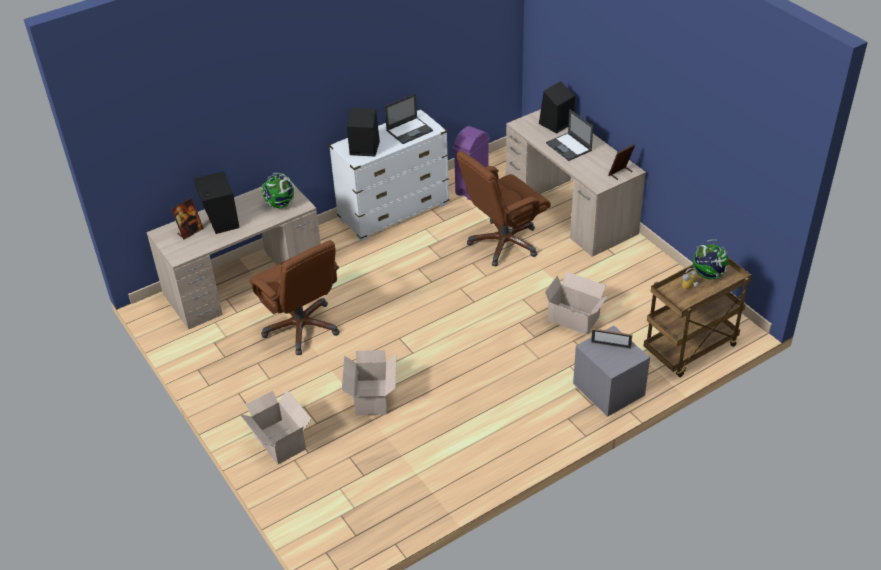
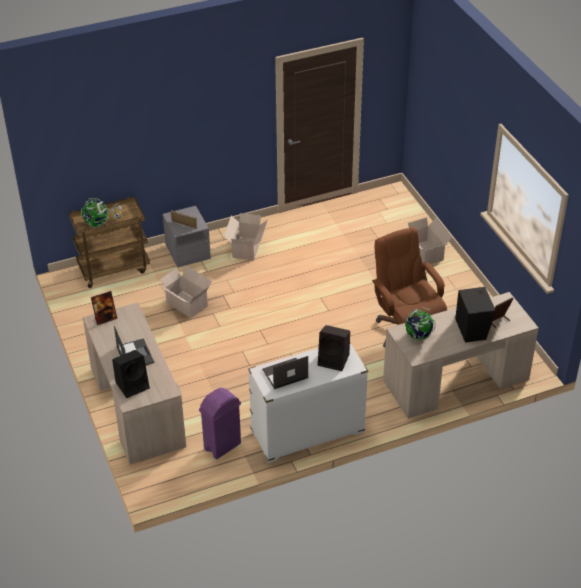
camera: 170 degrees left, 0 degrees up
cardboard box [342,350,396,415] -> cardboard box moved to [224,213,268,261]
brown office chair [457,151,551,266] -> none

